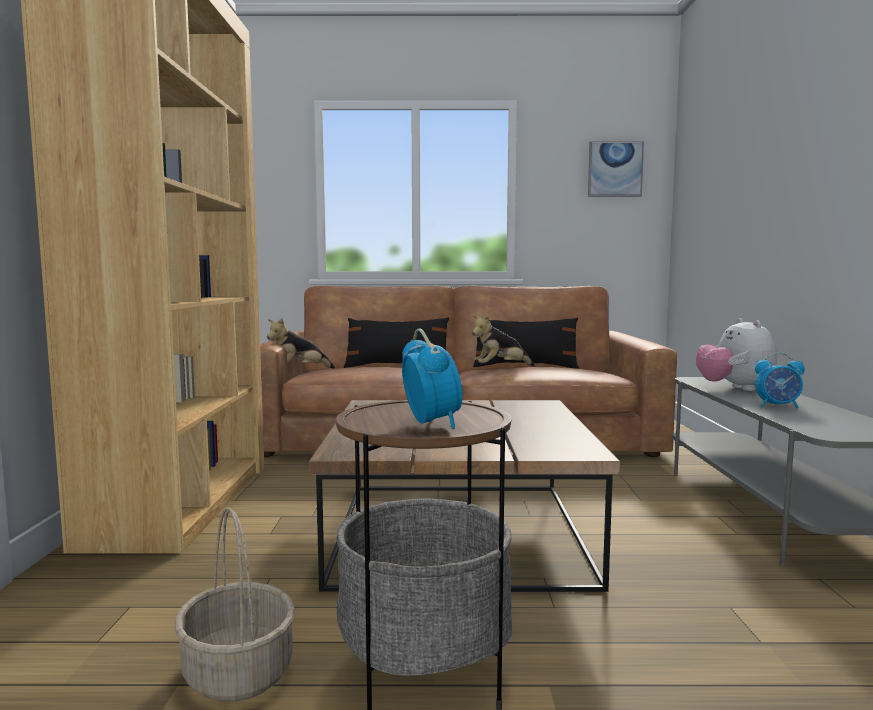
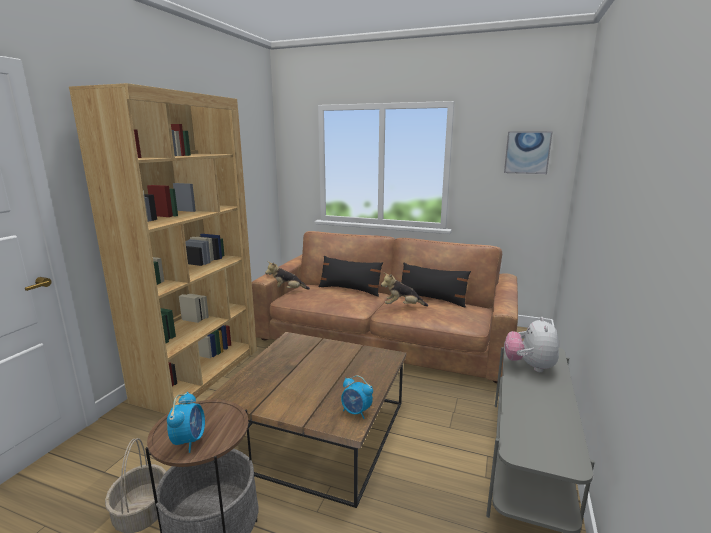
camera: 20 degrees right, 10 degrees up
alarm clock [755,352,805,408] -> alarm clock moved to [341,375,373,419]

